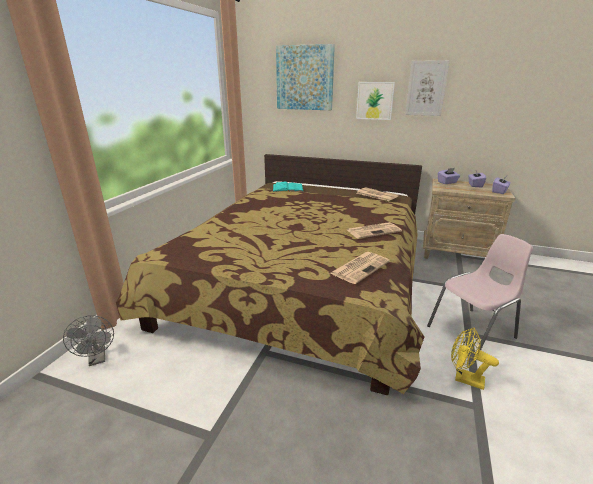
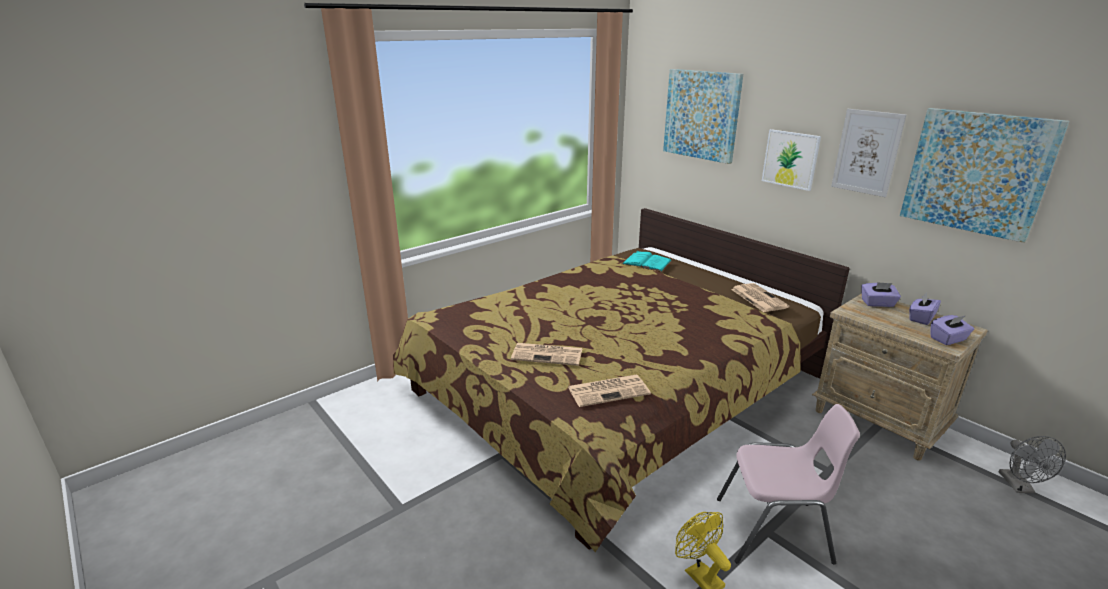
camera: 30 degrees right, 0 degrees up
grey fan [63,315,114,366] -> grey fan moved to [999,436,1066,493]
newspaper [347,222,402,239] -> newspaper moved to [511,343,582,366]
none -> picture [900,108,1069,243]

